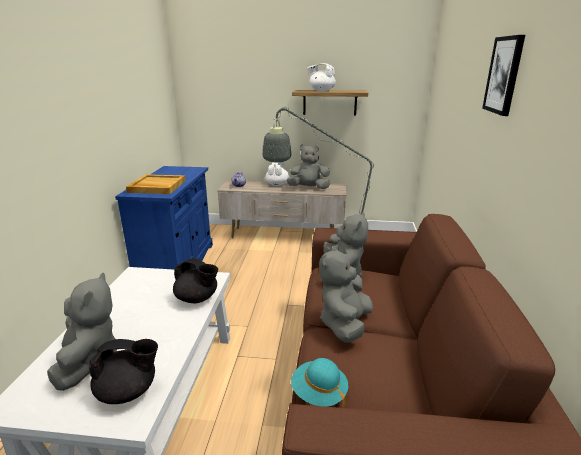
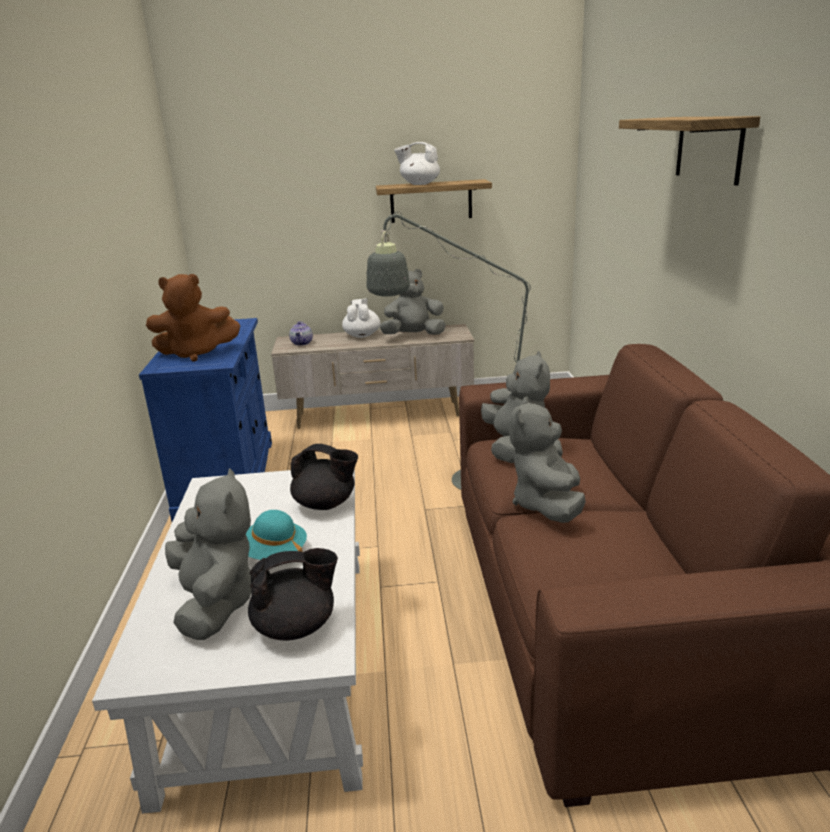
camera: 10 degrees left, 0 degrees up
beige tray [126,174,185,194] -> brown plush toy [146,274,241,362]
turquoise hat [291,358,348,408] -> turquoise hat moved to [246,510,307,560]
picture [482,35,525,116] -> shelf [619,116,760,186]

